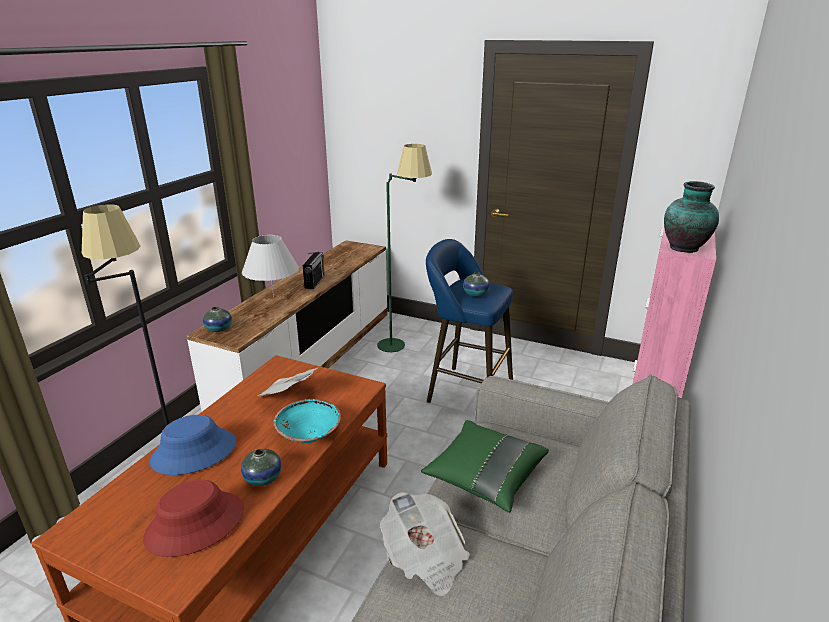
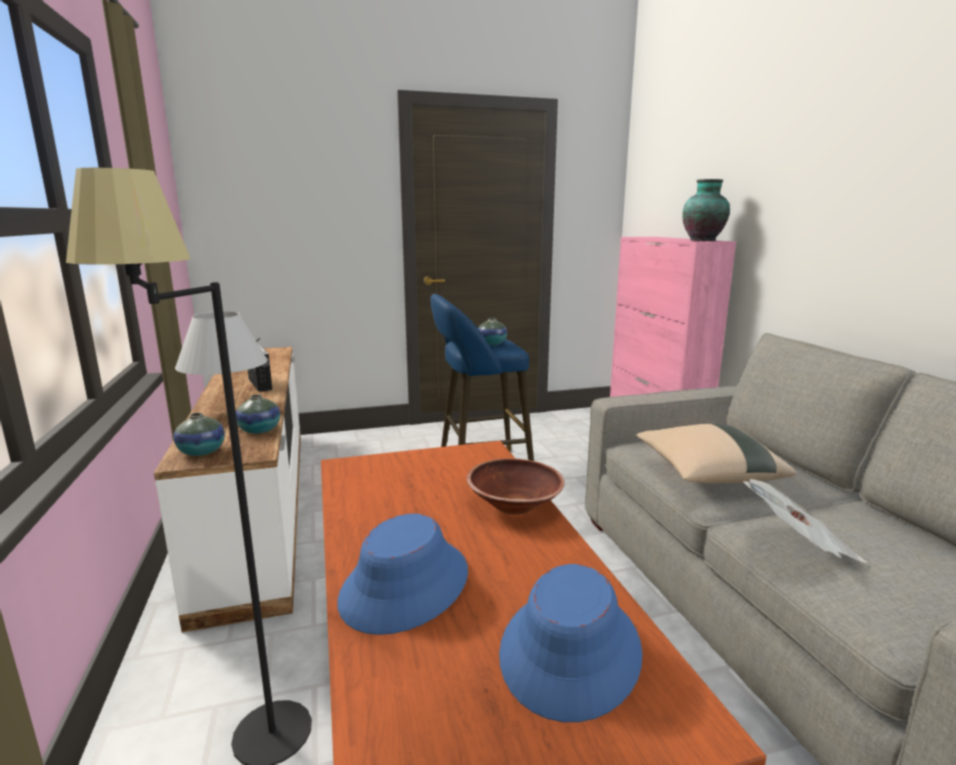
camera: 40 degrees left, 10 degrees down
red hat [143,480,244,557] -> blue hat [499,564,643,722]
vase [241,449,281,486] -> vase moved to [236,395,280,434]
newspaper [257,368,318,396] -> none
turquoise bowl [273,399,341,443] -> brown bowl [467,458,565,515]
green floor lamp [377,144,432,352] -> none
green pillow [421,420,549,513] -> beige pillow [636,423,797,483]

